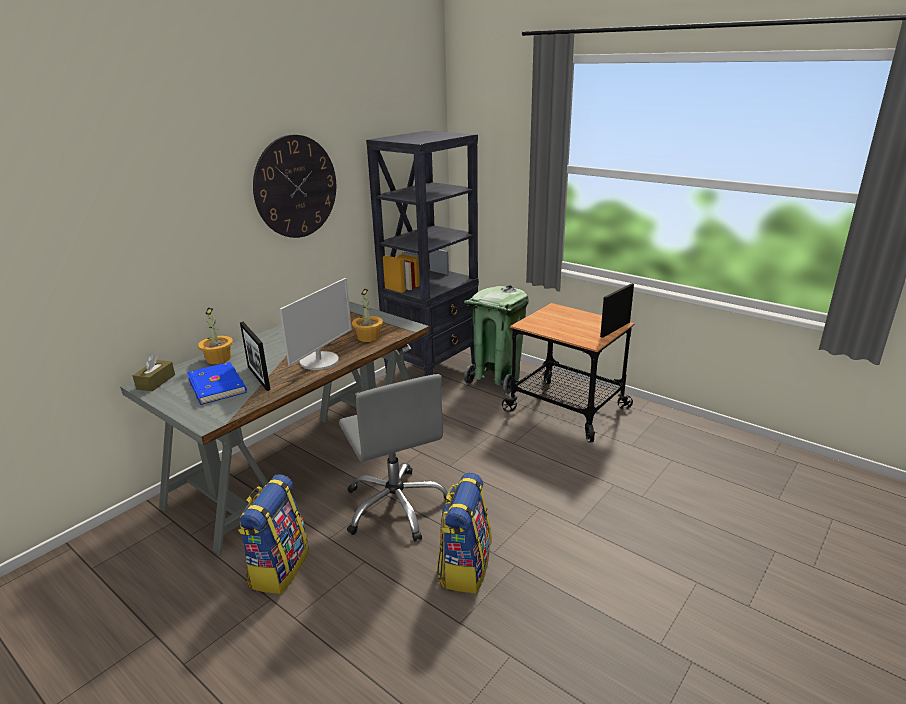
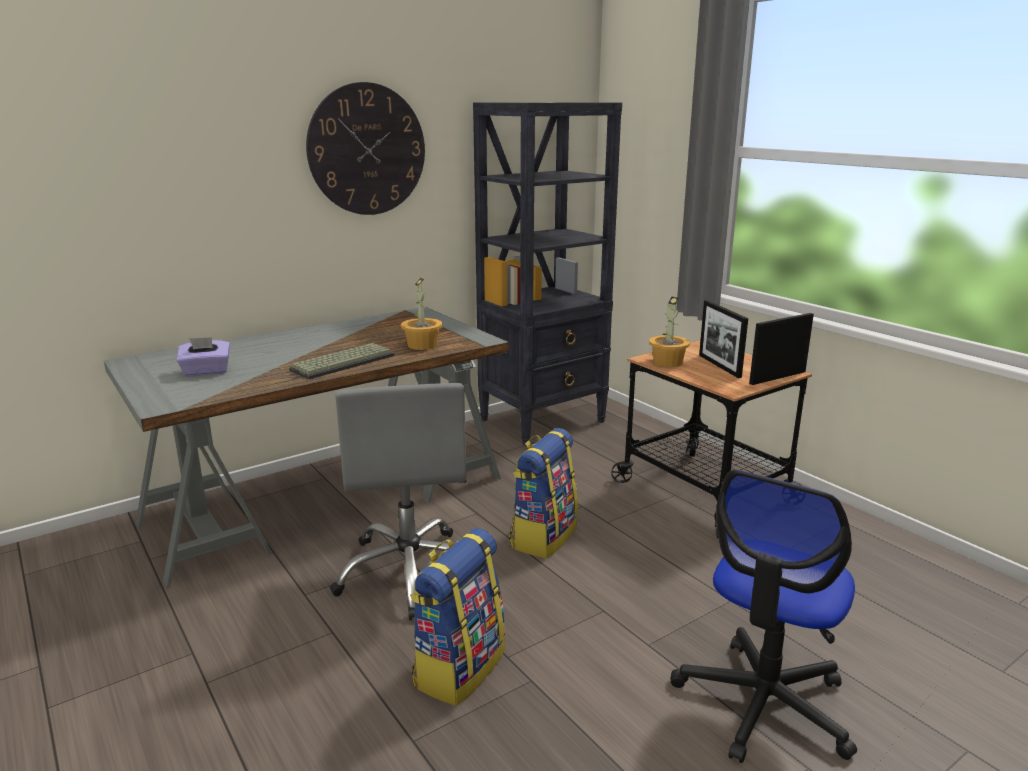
camera: 15 degrees right, 5 degrees down
brown tissue box [133,354,175,391] -> none
blue book [187,362,247,405] -> purple tissue box [177,337,230,376]
potted plant [198,308,233,364] -> potted plant moved to [649,297,690,367]
backpack [238,474,309,594] -> backpack moved to [509,428,578,559]
picture frame [240,322,270,391] -> picture frame moved to [699,300,748,378]
monitor [280,278,352,370] -> keyboard [289,343,395,379]
green trash can [464,285,529,395] -> none
none -> office chair [670,470,857,763]

